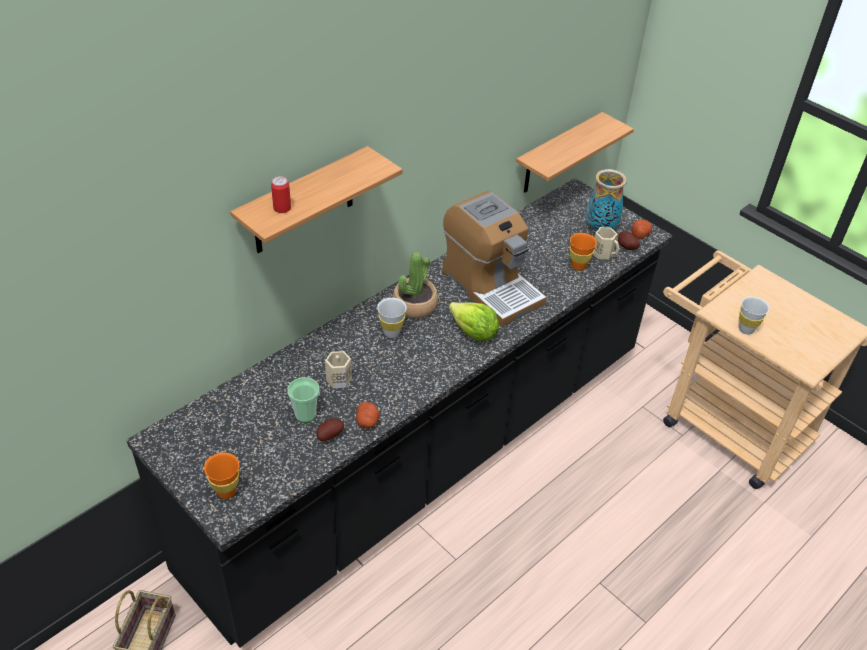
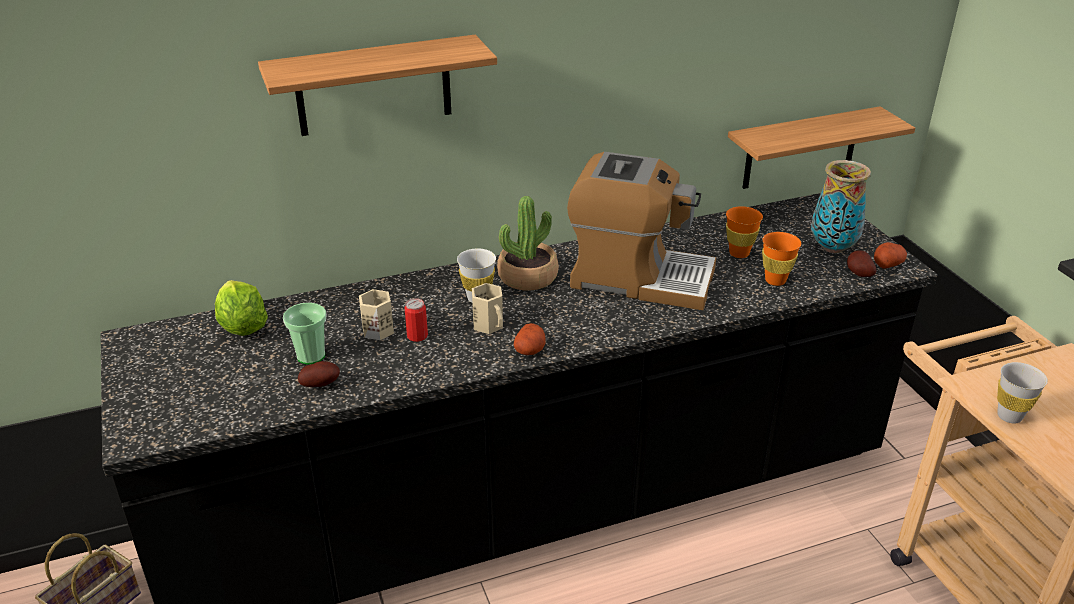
camera: 25 degrees right, 10 degrees down
orange cup [204,453,239,499] -> orange cup moved to [726,206,763,258]
can [271,176,291,213] -> can moved to [405,298,428,342]
potato [356,402,380,428] -> potato moved to [514,323,546,355]
coffee machine [442,191,547,327] -> coffee machine turned 60 degrees counterclockwise [567,152,716,310]
lettuce [449,302,499,341] -> lettuce moved to [215,280,268,336]
beige mug [593,227,620,259] -> beige mug moved to [472,283,503,334]

